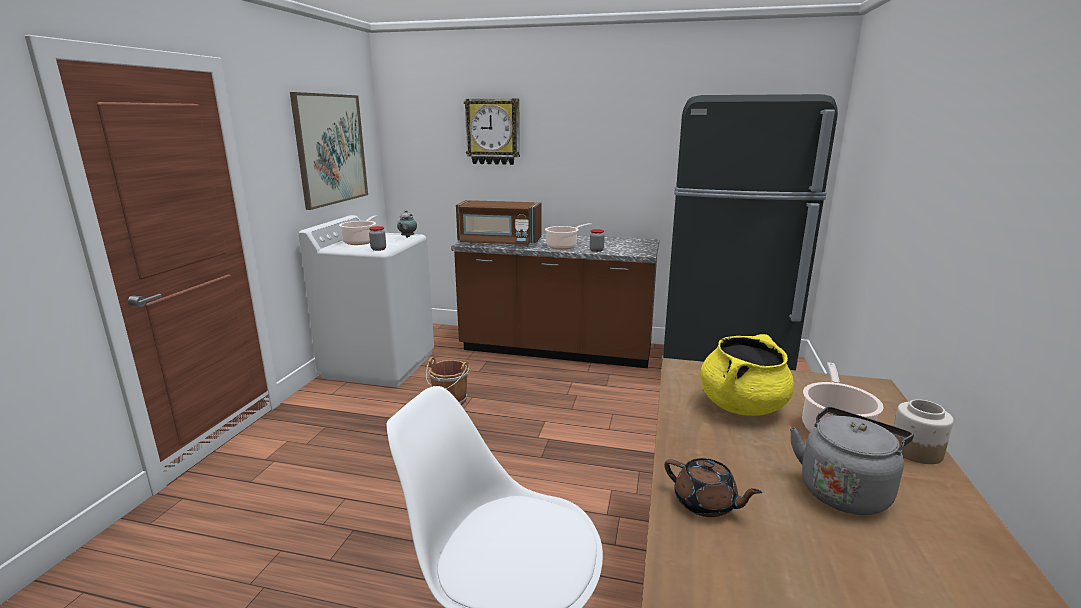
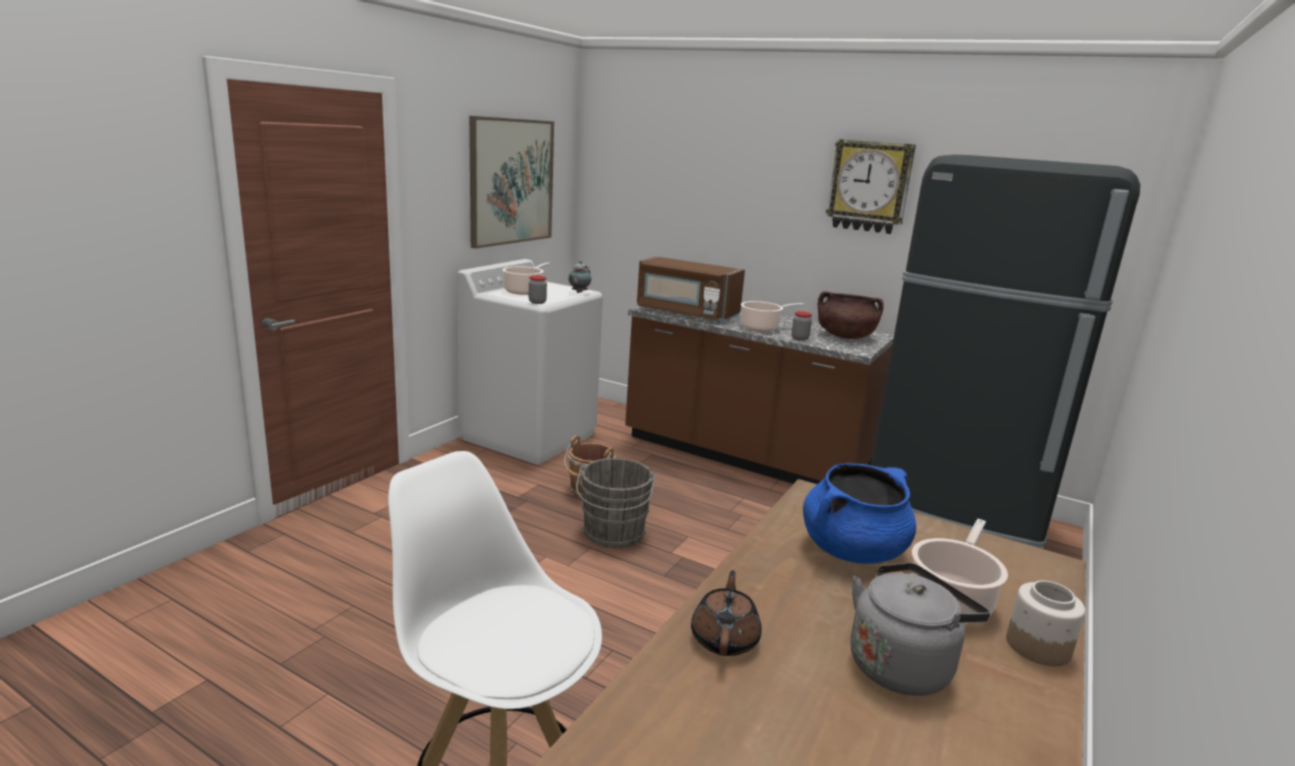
camera: 15 degrees right, 0 degrees up
wall clock [464,98,520,165] -> wall clock moved to [826,139,916,234]
brown teapot [664,458,762,517] -> brown teapot turned 135 degrees counterclockwise [691,570,762,656]
yellow cooking pot [700,334,794,416] -> blue cooking pot [803,463,916,564]
none -> grey bucket [576,458,655,548]
none -> brown cooking pot [817,291,884,339]

